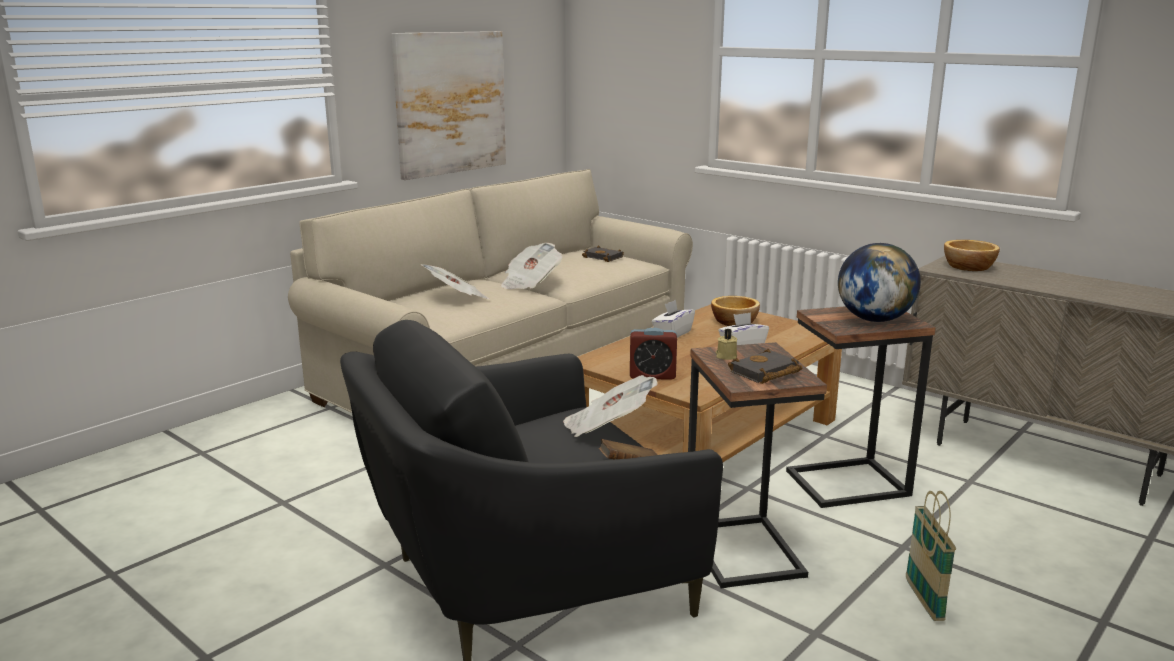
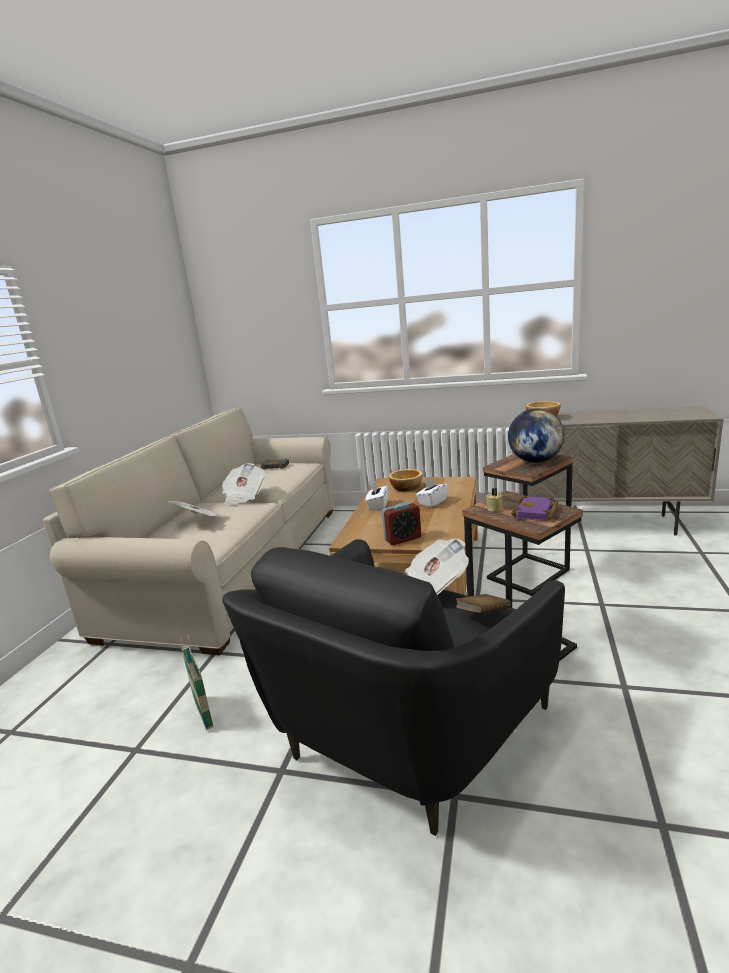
camera: 25 degrees left, 0 degrees up
picture [391,31,506,180] -> none
black book [728,349,802,384] -> purple book [511,495,558,521]
basket [906,491,956,621] -> basket moved to [180,636,214,730]

